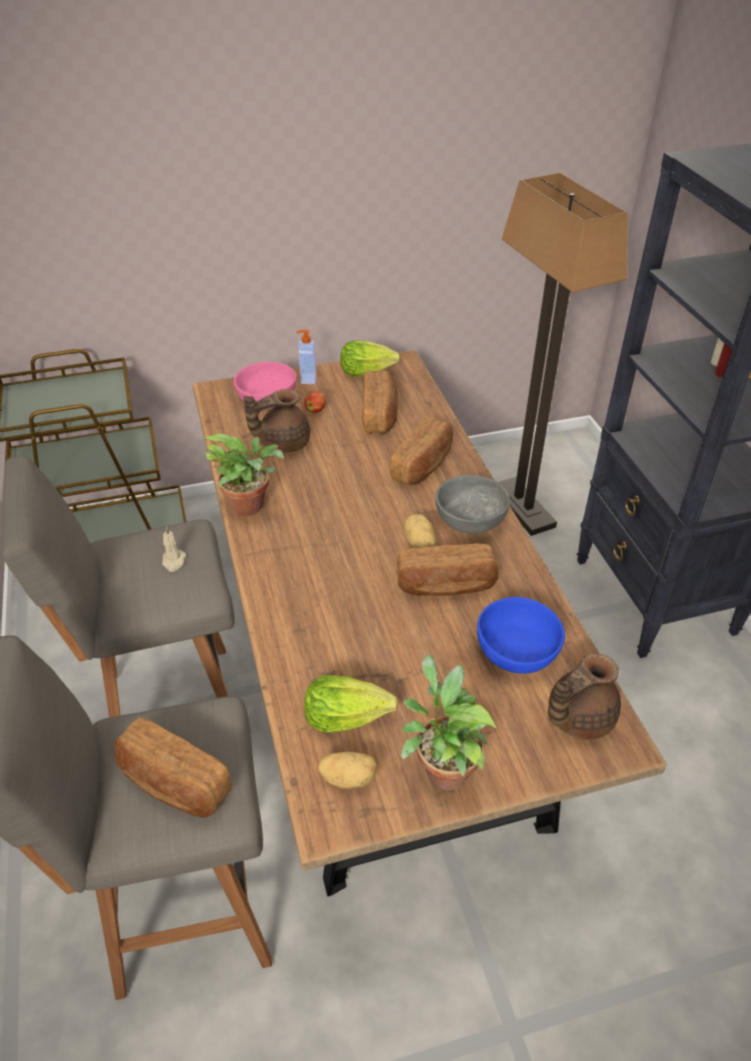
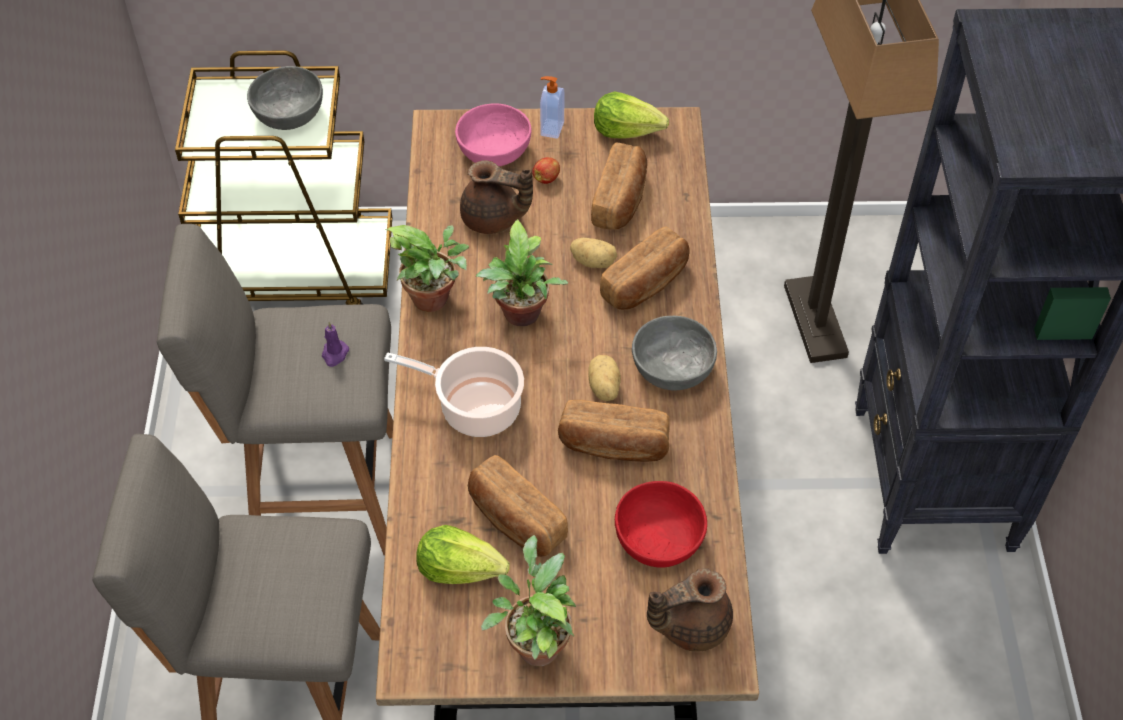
camera: 15 degrees right, 10 degrees up
bread [114,718,232,817] -> bread moved to [468,455,568,557]
beige candle [162,526,186,572] -> purple candle [322,322,349,367]
brown teapot [244,389,310,453] -> brown teapot turned 150 degrees counterclockwise [460,160,533,234]
potato [319,752,378,789] -> potato moved to [570,238,617,268]
blue bowl [477,597,565,674] -> red bowl [615,481,707,568]
none -> grey bowl [247,66,323,130]
none -> cooking pot [384,347,524,437]
none -> potted plant [476,219,568,326]

